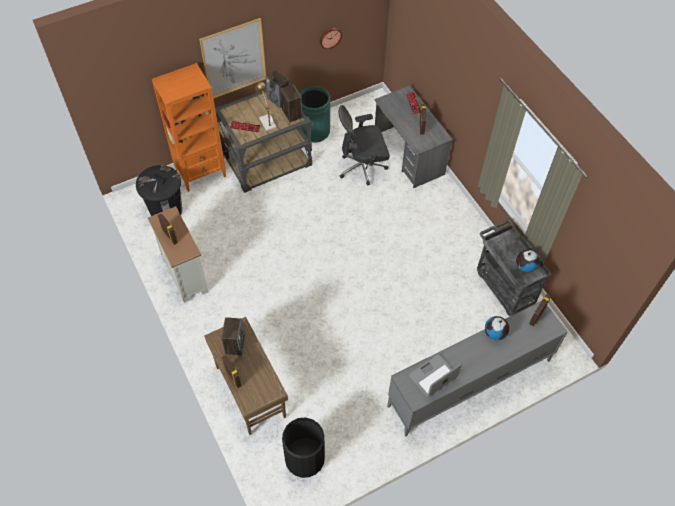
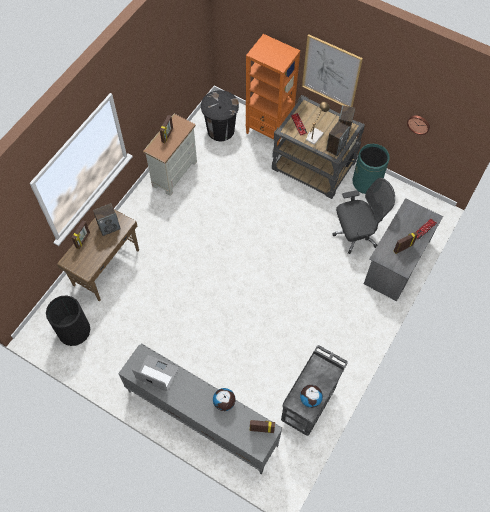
camera: 60 degrees right, 5 degrees up
office chair [339,105,390,185] -> office chair turned 120 degrees clockwise [332,178,395,254]

